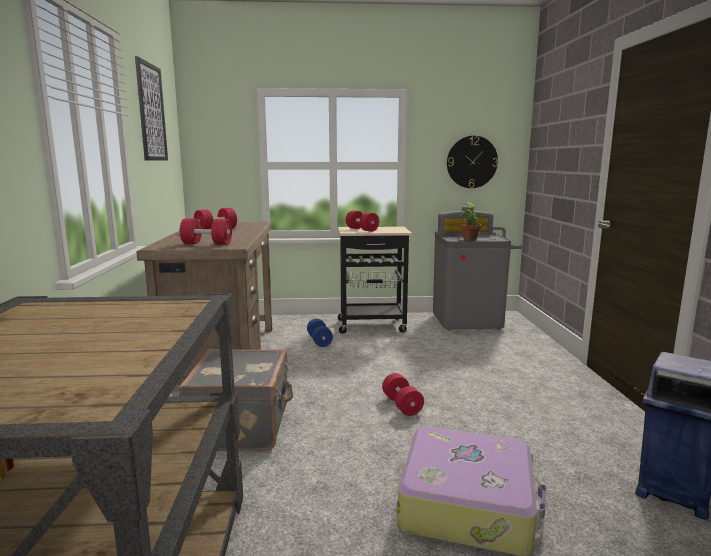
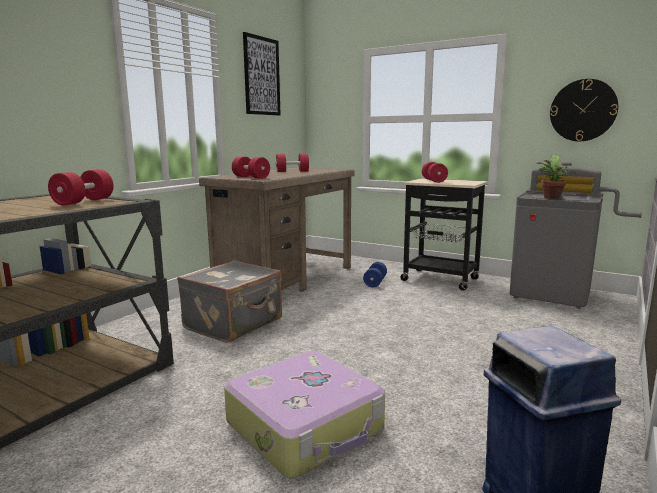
camera: 35 degrees right, 0 degrees up
red dumbbell [382,373,424,416] -> red dumbbell moved to [48,169,114,206]

